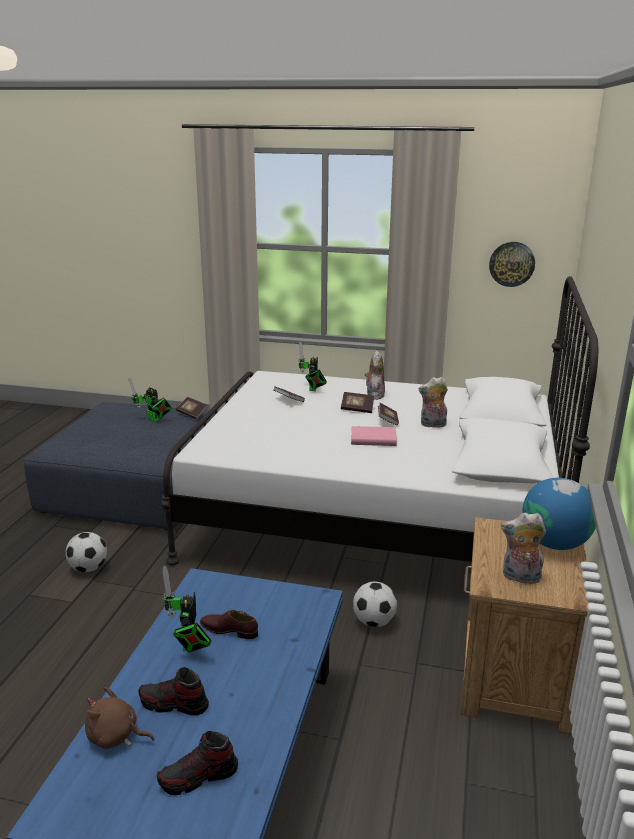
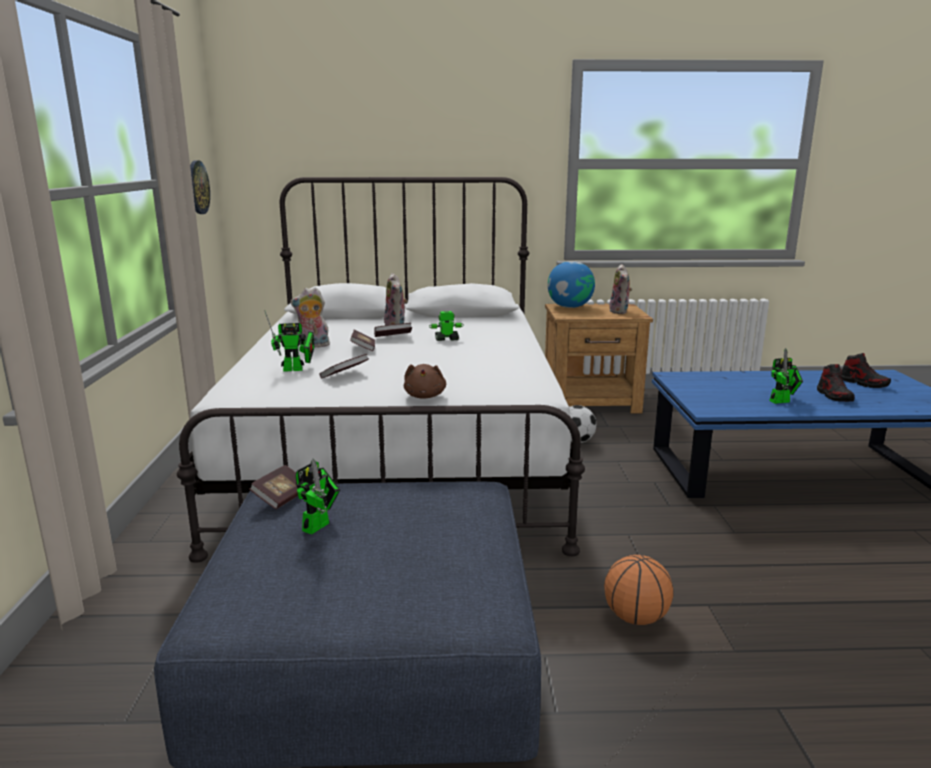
camera: 105 degrees left, 5 degrees down
football [65,532,107,572] -> basketball [604,555,674,625]
brown plush toy [85,687,154,749] -> brown plush toy moved to [404,364,446,399]
brown shoe [200,610,258,639] -> none
pink book [351,426,397,446] -> toy robot [429,311,464,341]

